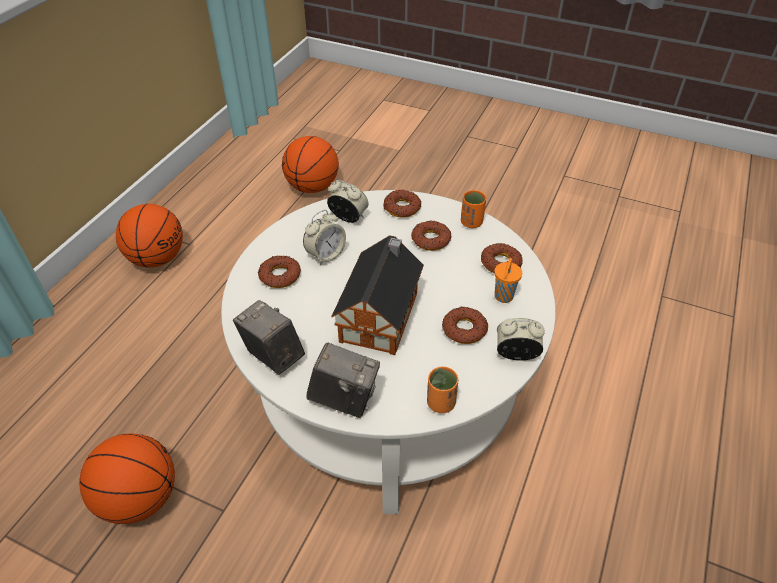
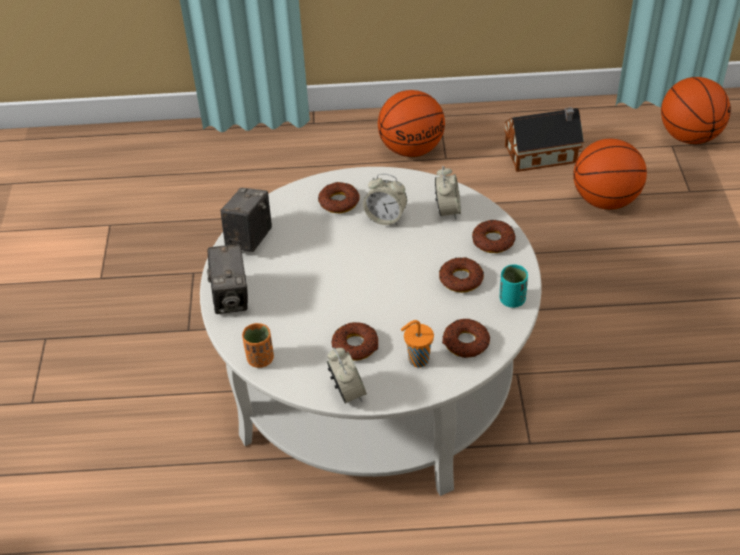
camera: 65 degrees right, 0 degrees up
basketball [79,434,175,524] -> basketball moved to [661,77,731,144]
toy house [331,235,424,355] -> toy house moved to [504,107,584,172]
orange cup [461,190,486,228] -> turquoise cup [500,264,528,308]

